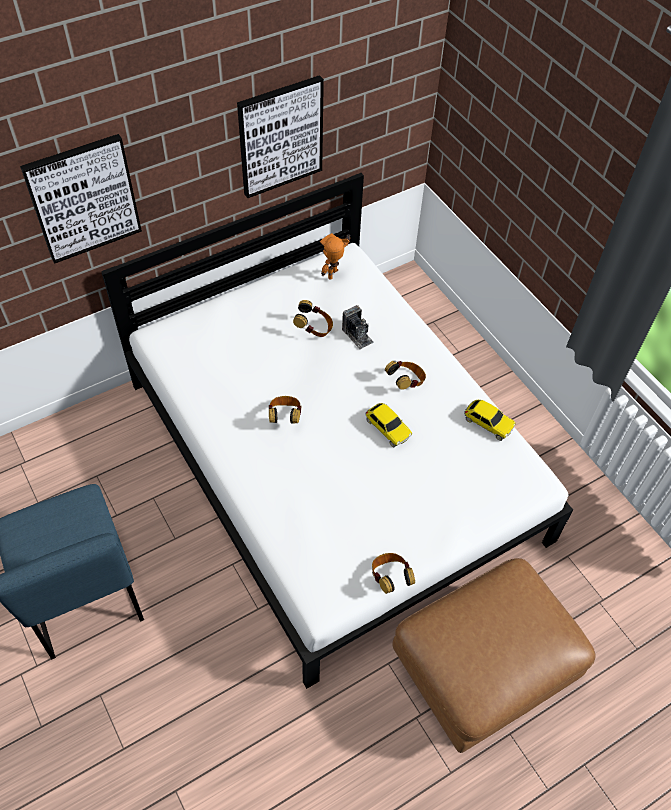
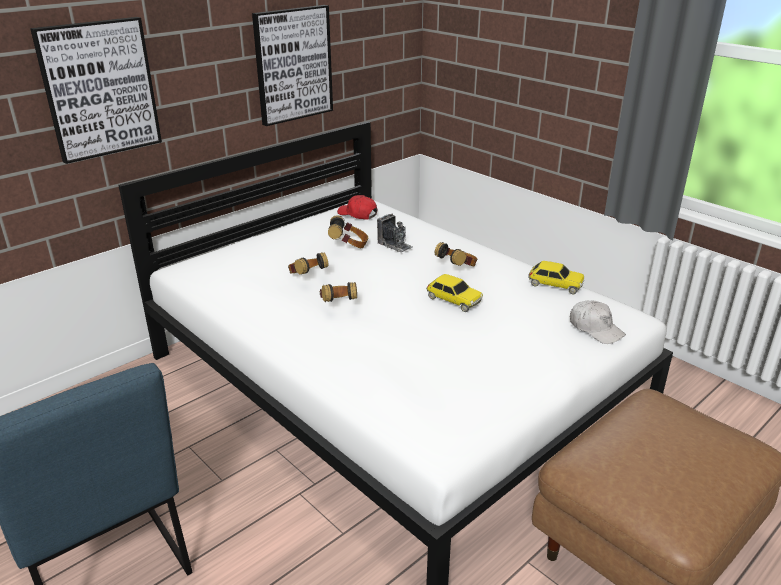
camera: 10 degrees left, 25 degrees down
toy robot [320,233,350,280] -> red cap [337,195,377,220]
headphones [372,553,415,594] -> headphones moved to [288,252,329,275]
none -> white cap [570,300,626,344]

